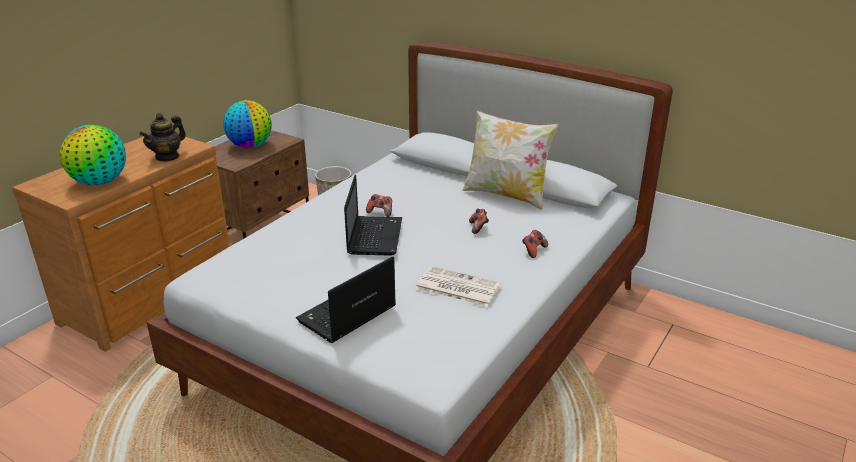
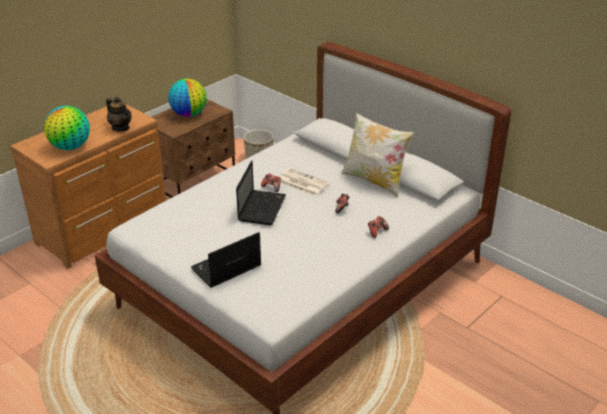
camera: 10 degrees right, 5 degrees up
teapot [139,113,186,162] -> teapot turned 90 degrees counterclockwise [106,96,132,132]
newspaper [415,266,501,307] -> newspaper moved to [279,168,330,196]

